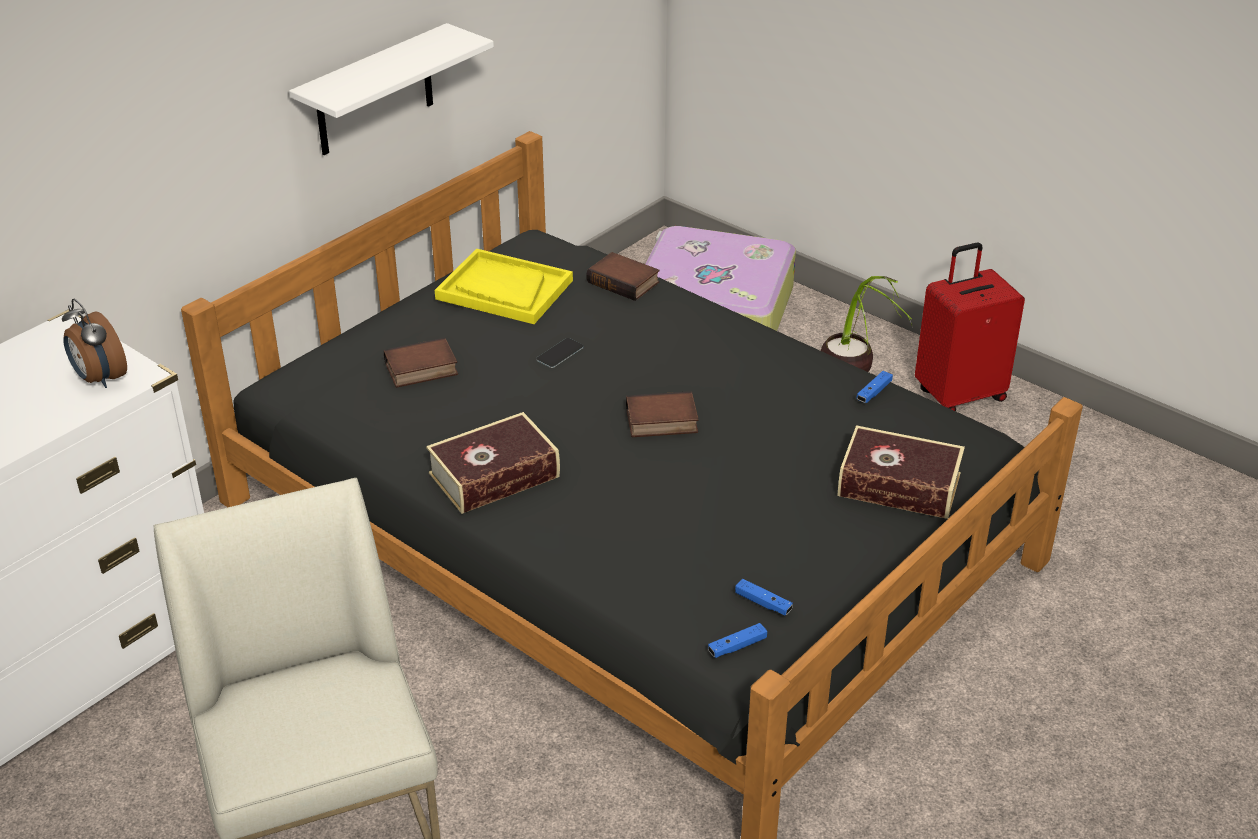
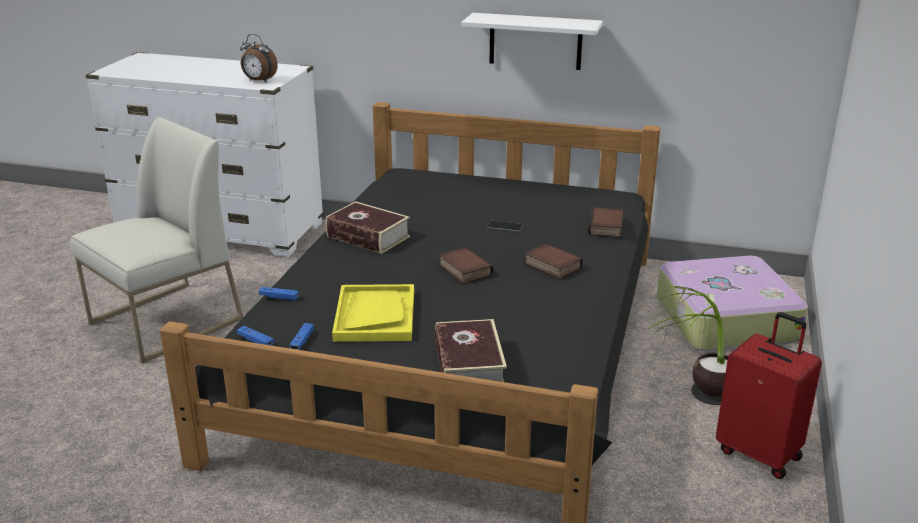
camera: 65 degrees right, 10 degrees down
alarm clock [62,299,127,388] -> alarm clock turned 90 degrees counterclockwise [240,34,278,83]
book [384,338,458,388] -> book moved to [525,243,583,279]
yellow tray [435,248,573,324] -> yellow tray moved to [332,284,414,342]
blue game controller [856,371,893,403] -> blue game controller moved to [259,287,299,301]

